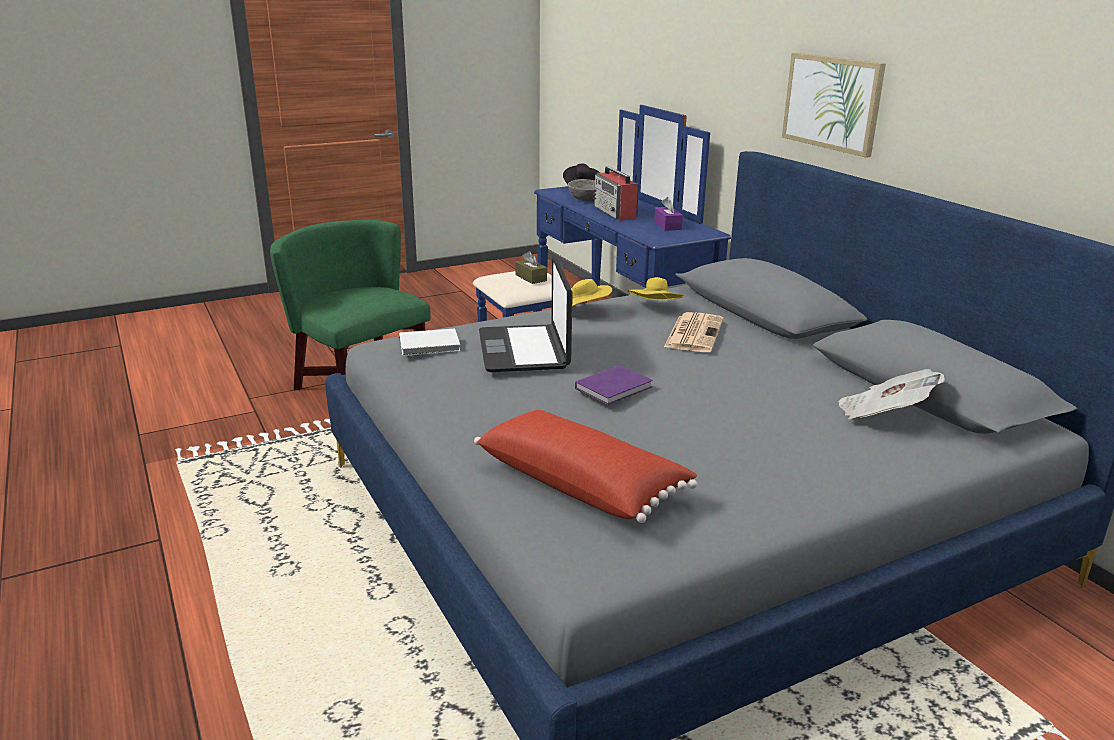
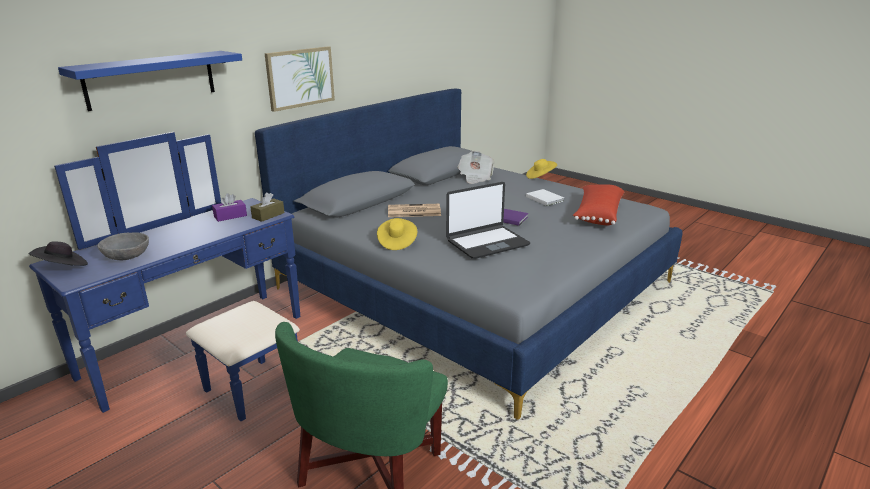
camera: 110 degrees left, 0 degrees up
white book [399,328,460,356] -> white book moved to [526,189,564,206]
brown tissue box [515,251,547,284] -> brown tissue box moved to [250,192,285,222]
radio [593,166,639,221] -> none
yellow hat [628,277,684,300] -> yellow hat moved to [526,159,557,179]
none -> blue shelf [58,51,242,111]

